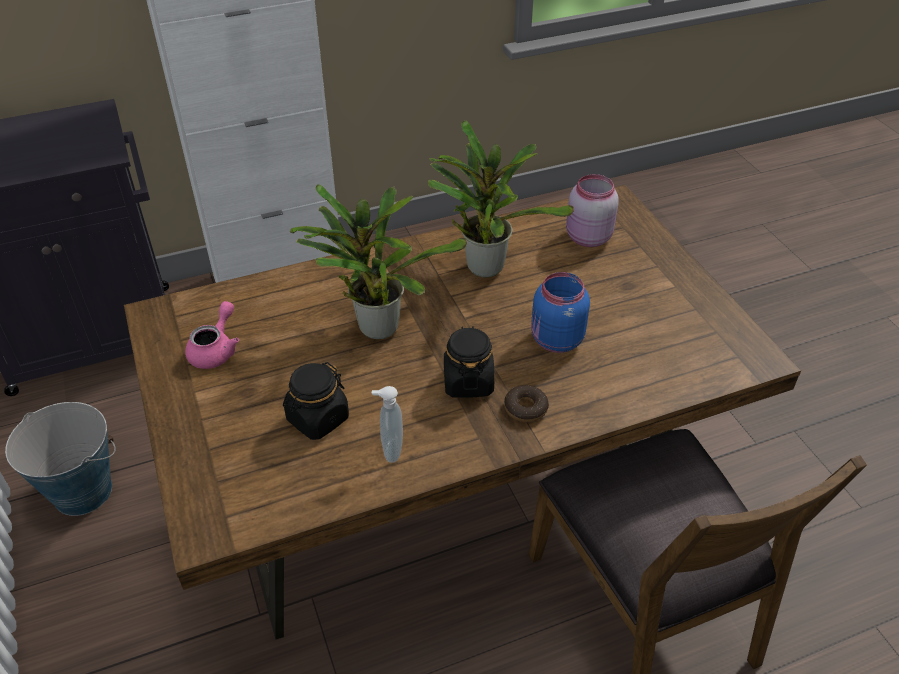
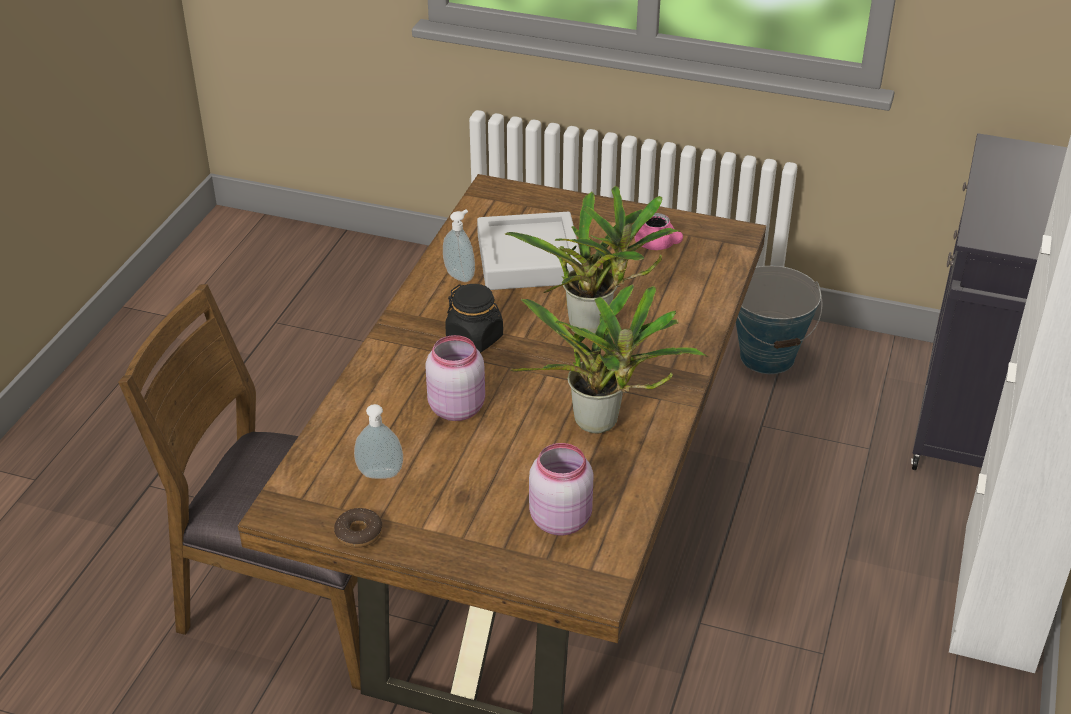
camera: 130 degrees right, 5 degrees down
black jar [283,362,349,440] -> grey tray [477,212,582,290]
donut [504,385,549,422] -> donut moved to [334,508,382,548]
blue jar [531,272,590,353] -> pink jar [425,335,485,421]
none -> soap dispenser [354,404,403,479]

